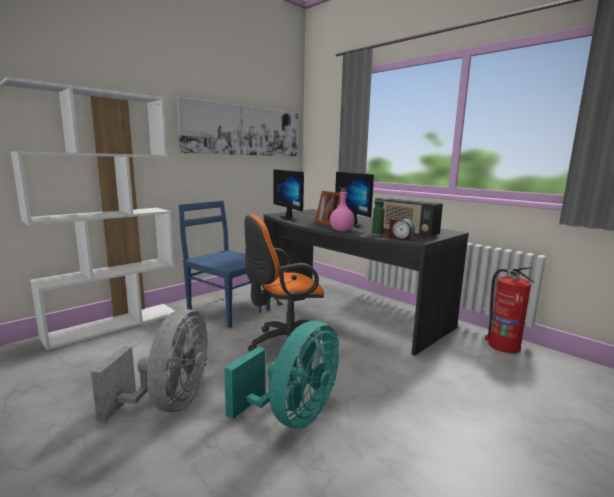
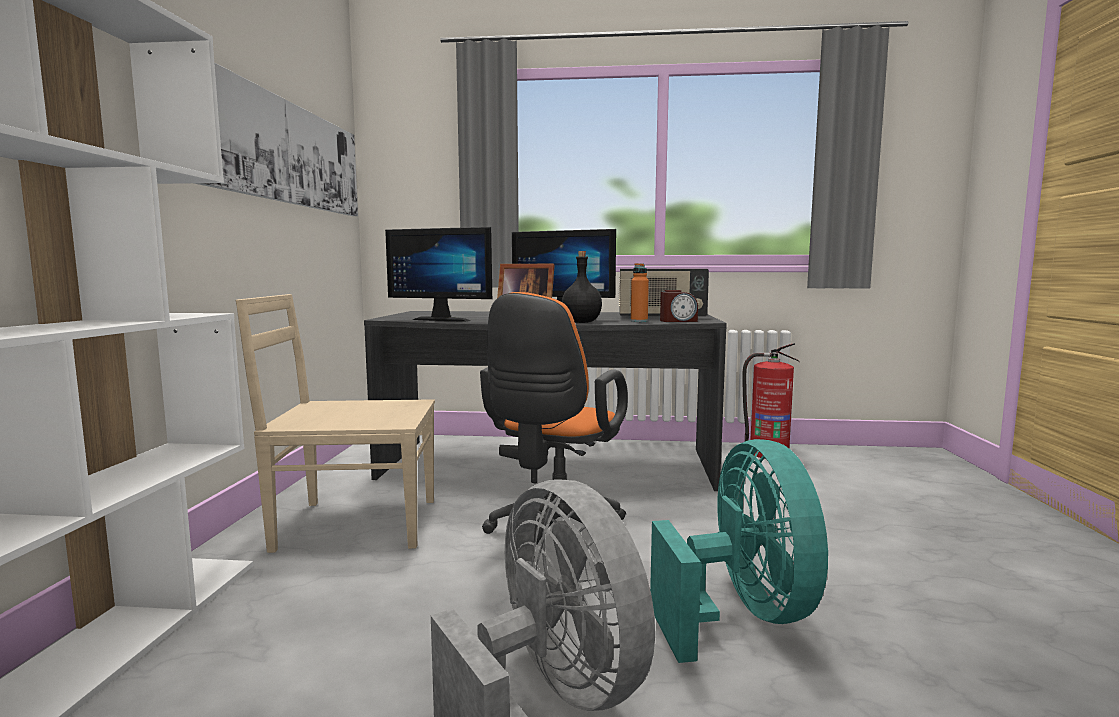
camera: 40 degrees left, 5 degrees down
blue chair [179,201,270,328] -> beige chair [236,294,435,553]
pink bottle [330,188,355,232] -> black bottle [562,251,602,323]
green bottle [372,198,385,236] -> orange bottle [631,263,649,322]

